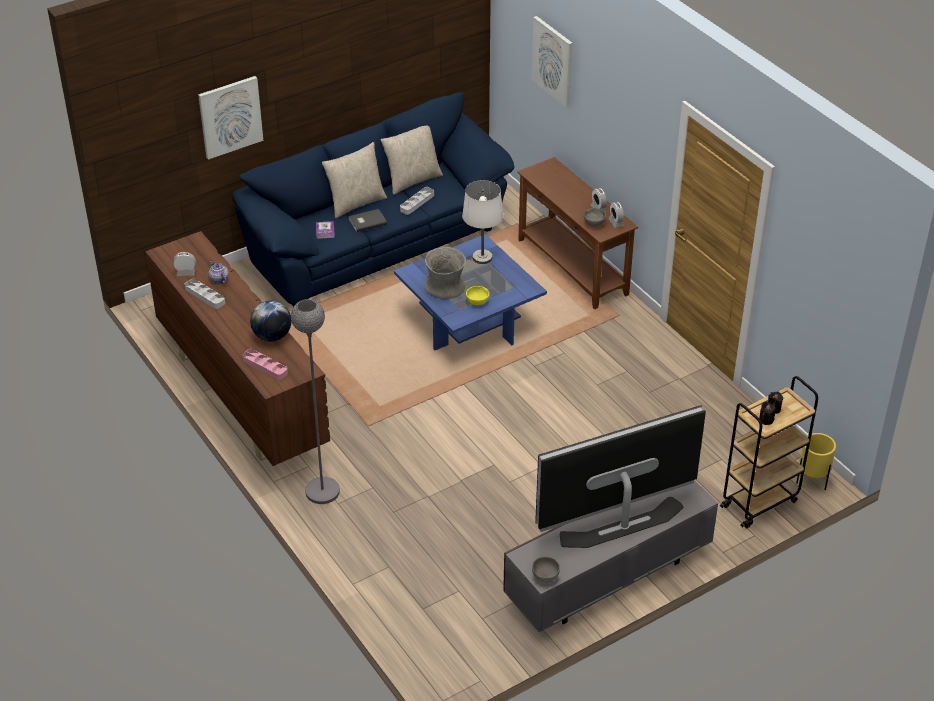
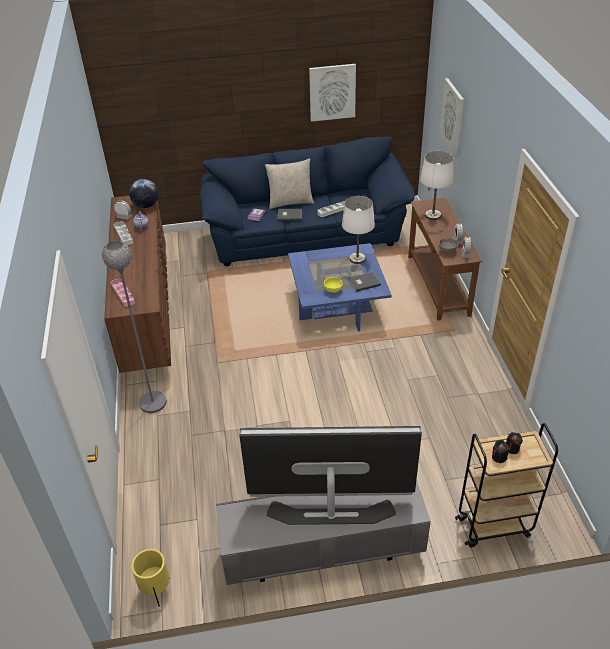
camera: 25 degrees right, 0 degrees up
picture [198,76,263,160] -> picture moved to [309,64,356,122]
globe [250,301,291,341] -> globe moved to [129,179,159,208]
beige pillow [381,126,443,195] -> none
grey vase [424,247,466,299] -> none
grey bowl [532,556,560,583] -> none
yellow planter [796,433,836,490] -> yellow planter moved to [131,549,170,607]
none -> grey book [348,272,381,292]
none -> white table lamp [420,151,453,220]

